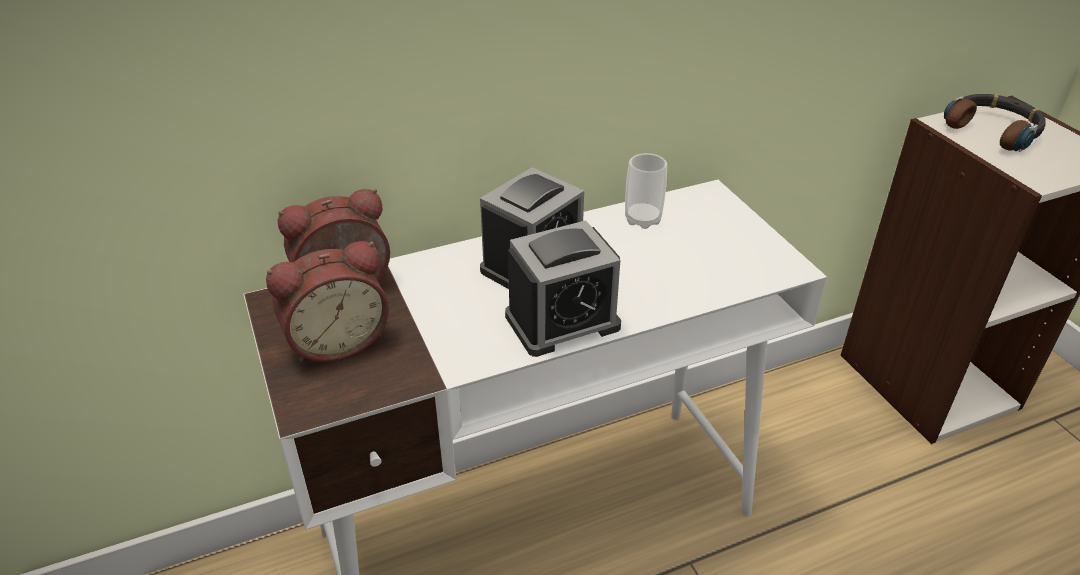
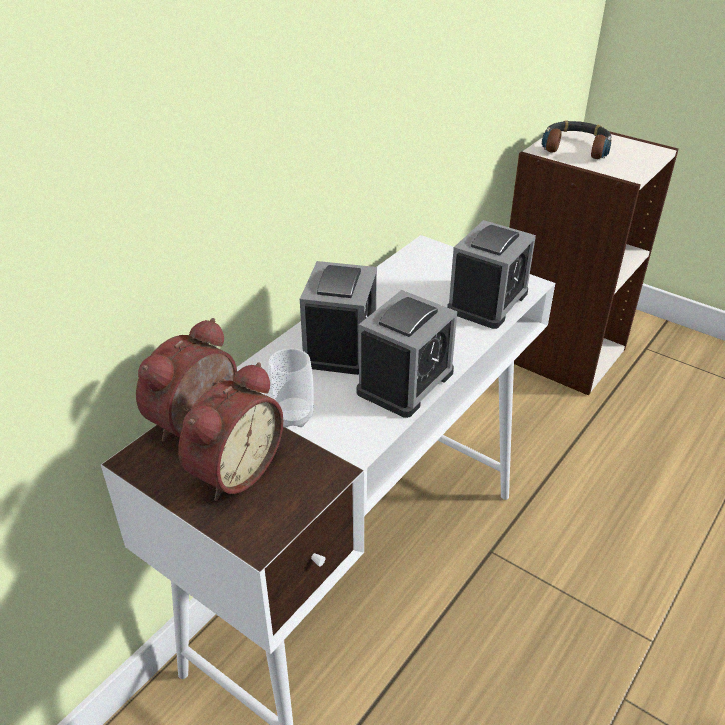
camera: 30 degrees left, 0 degrees up
cup [625,153,667,229] -> cup moved to [268,348,314,428]
none -> alarm clock [447,220,536,329]

